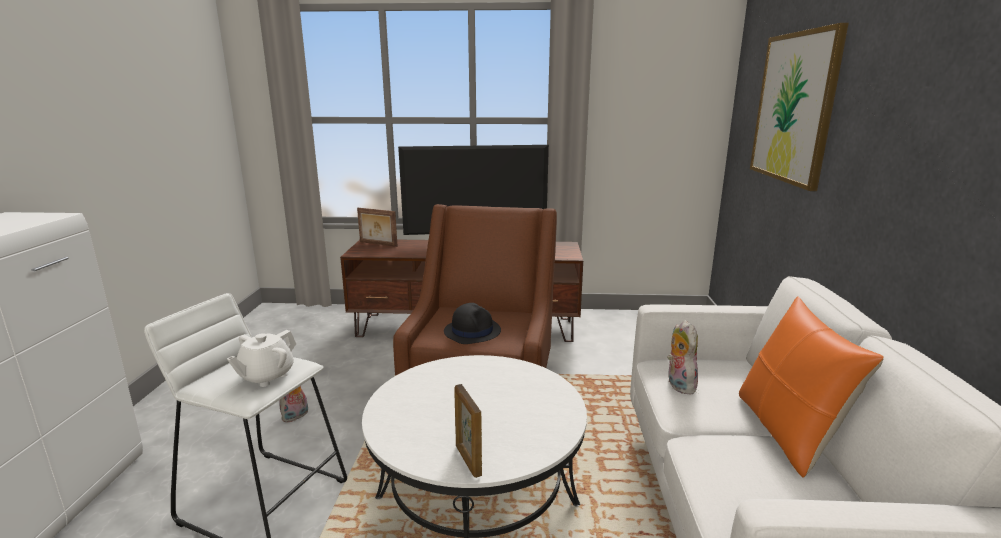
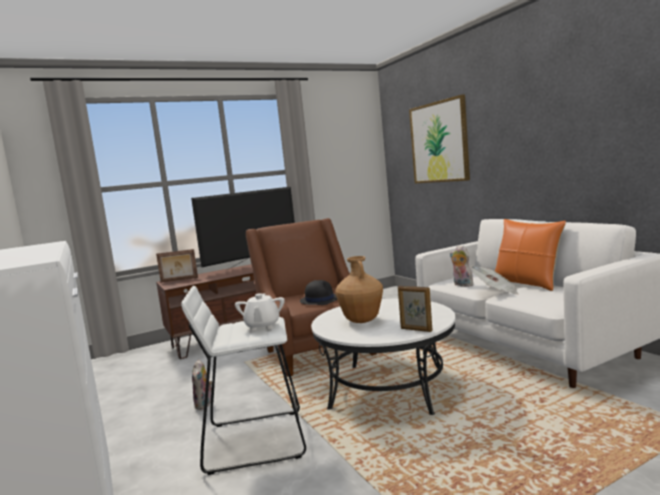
camera: 30 degrees left, 10 degrees down
none -> brown vase [335,256,383,323]
none -> newspaper [470,266,518,295]

